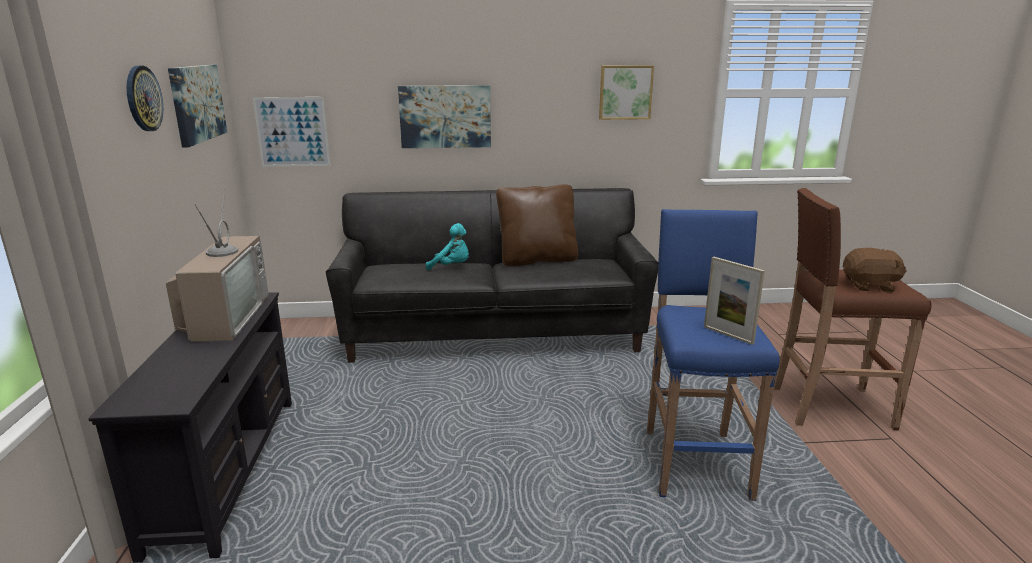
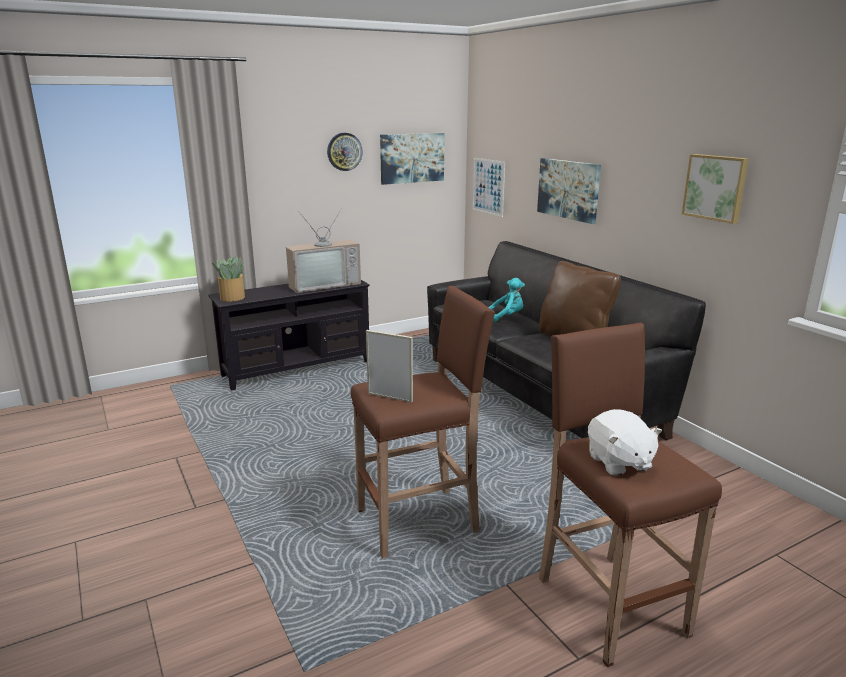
camera: 65 degrees right, 0 degrees up
turquoise plush toy [426,223,469,270] -> turquoise plush toy turned 90 degrees counterclockwise [489,278,525,322]
blue stool [647,209,780,501] -> brown stool [351,286,495,558]
picture frame [704,257,765,345] -> picture frame turned 90 degrees clockwise [366,330,413,403]
brown plush toy [843,248,906,292] -> white plush toy [588,409,662,476]
none -> potted plant [212,256,245,302]

